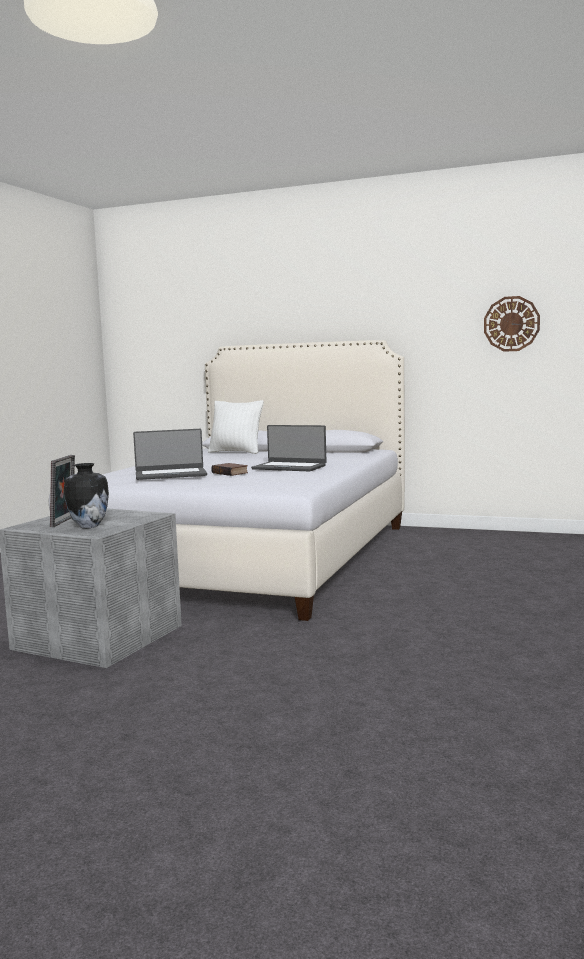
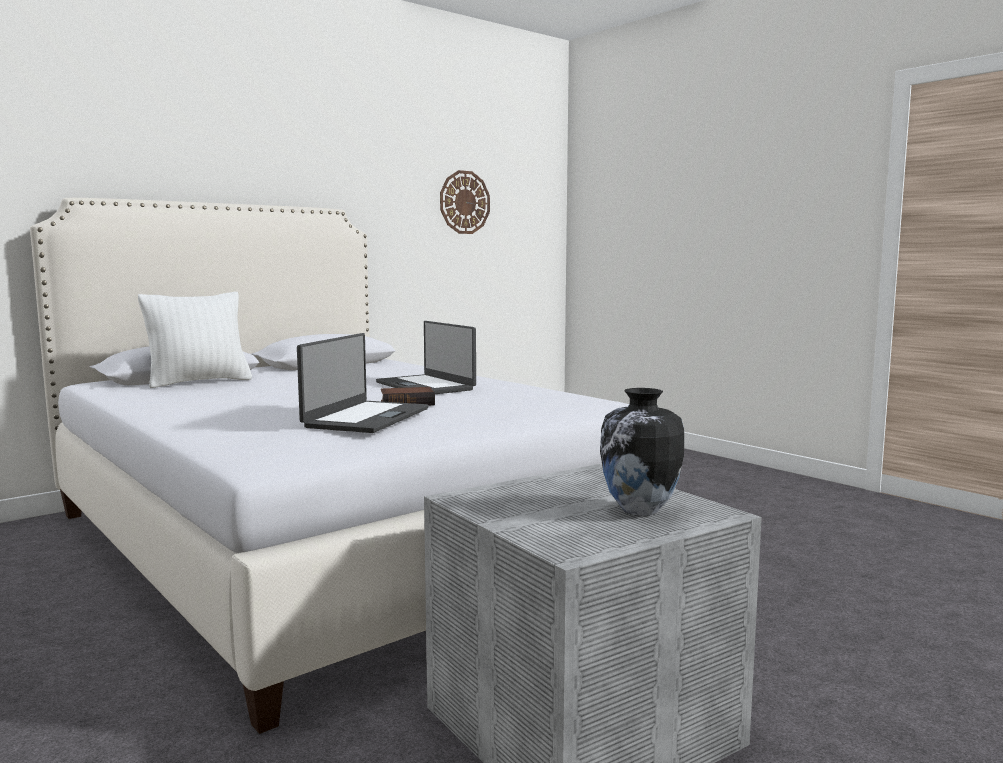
camera: 60 degrees left, 0 degrees up
picture frame [50,455,75,527] -> none
laptop [251,425,327,472] -> laptop turned 90 degrees clockwise [376,321,476,394]

